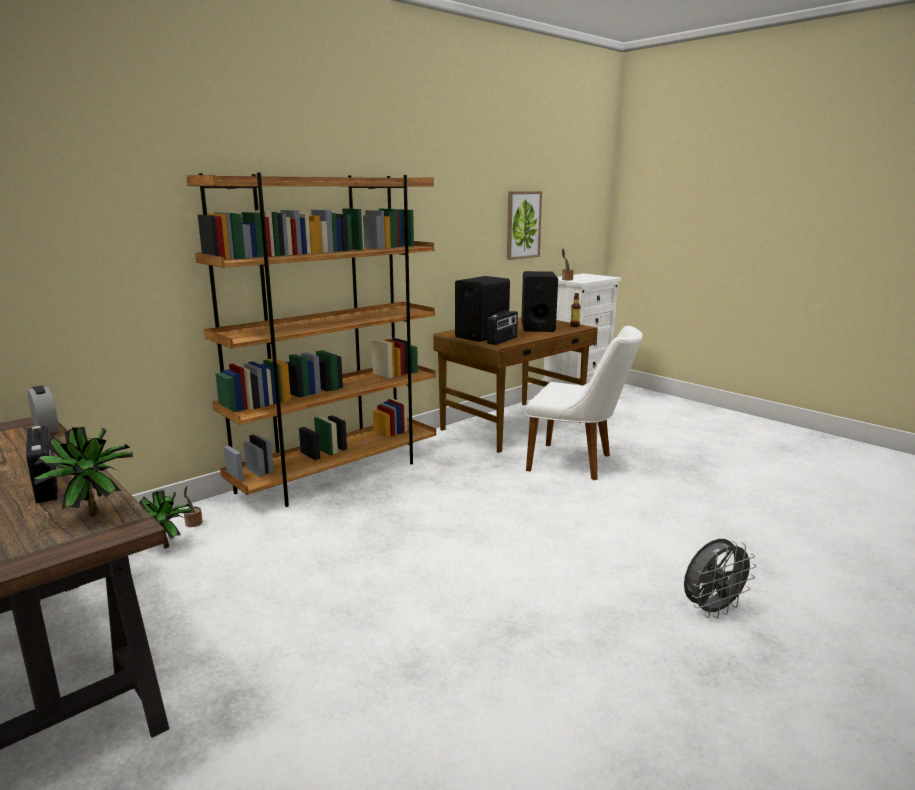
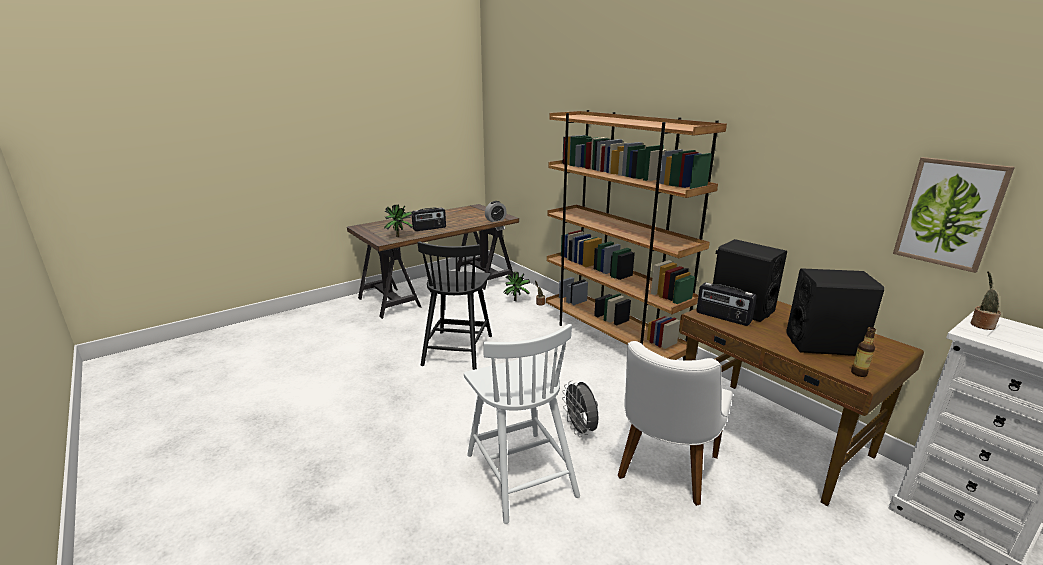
camera: 95 degrees right, 5 degrees up
grey fan [684,539,757,618] -> grey fan moved to [562,381,599,437]
none -> black chair [418,241,492,370]
none -> white chair [464,324,580,524]

